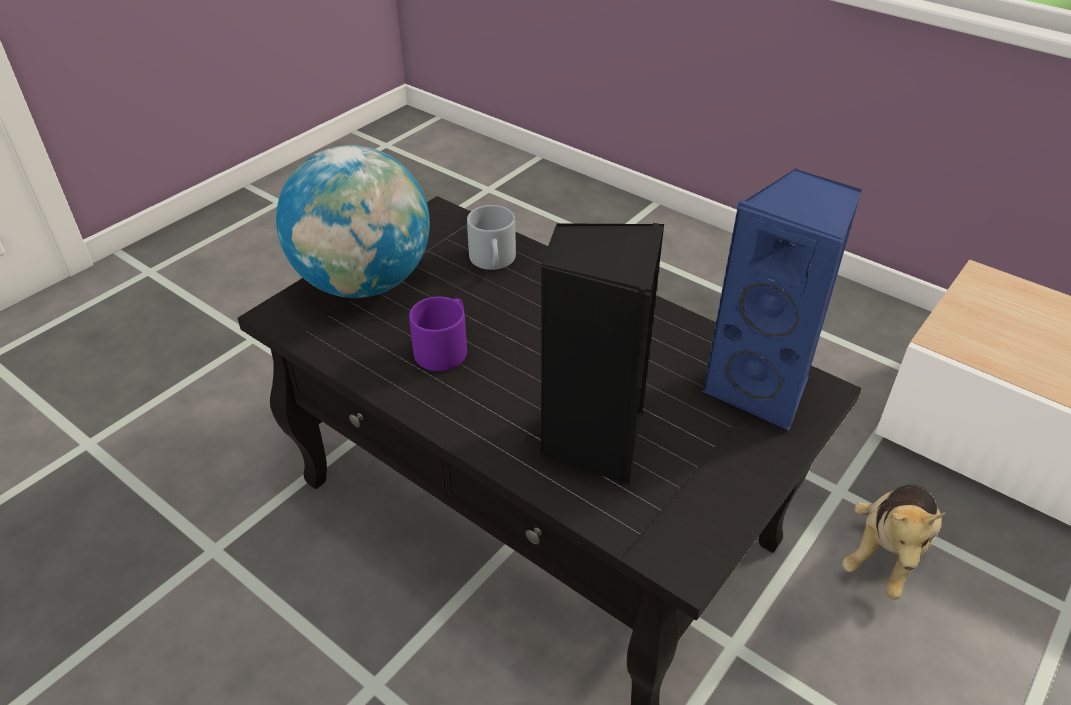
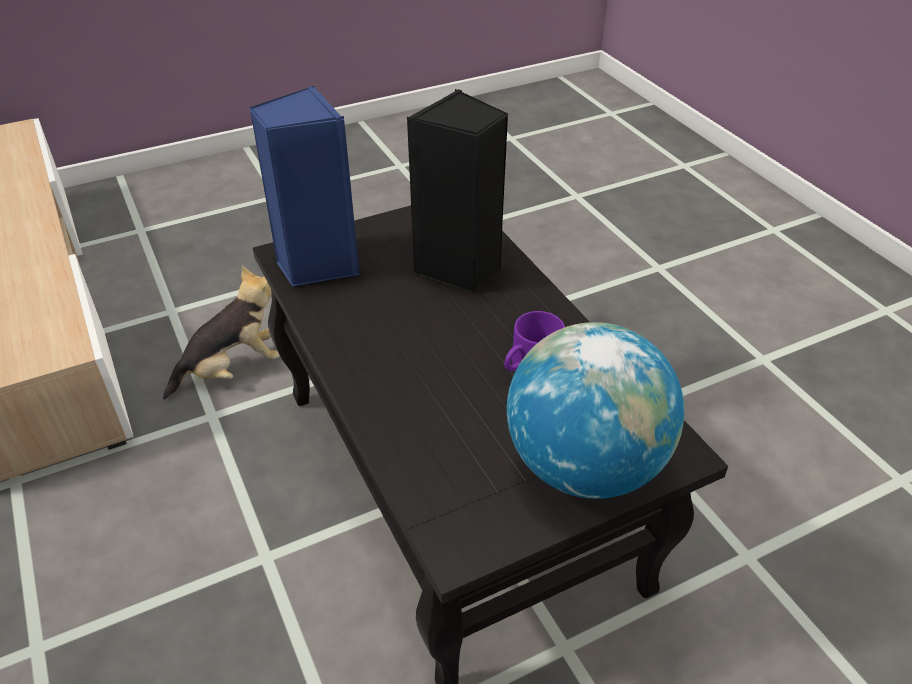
camera: 155 degrees left, 0 degrees up
grey mug [467,205,516,270] -> none

